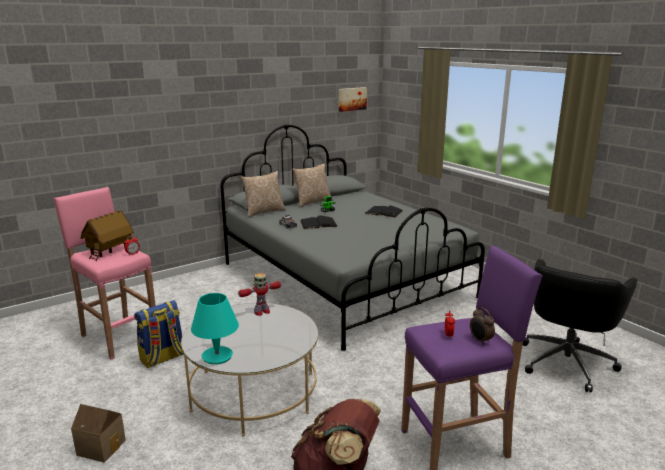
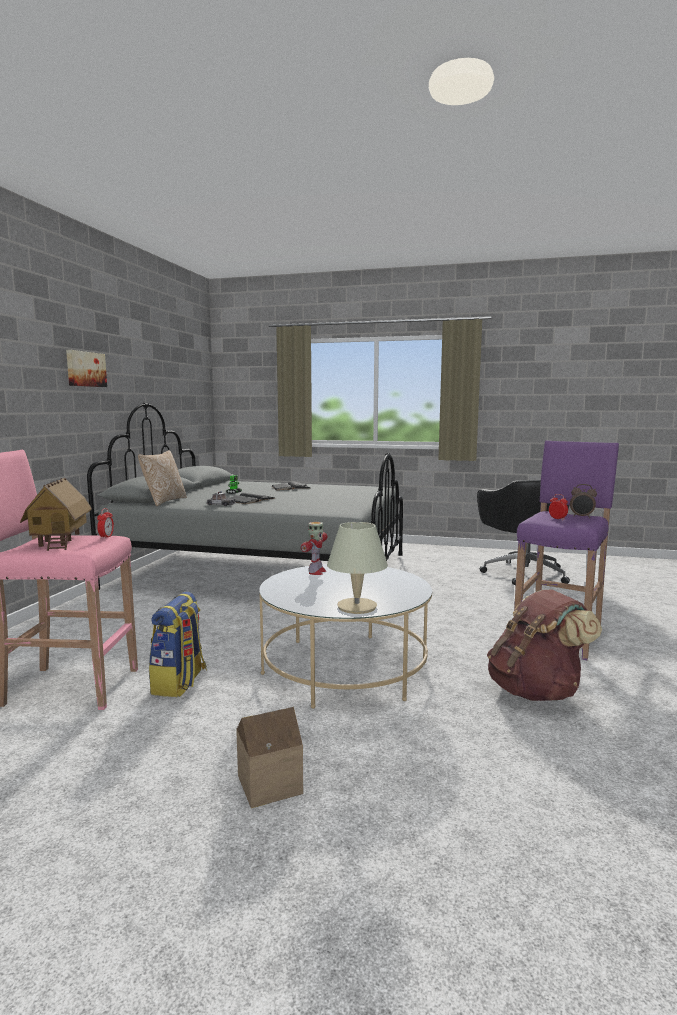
camera: 40 degrees left, 10 degrees down
turquoise table lamp [191,293,239,364] -> beige table lamp [327,522,388,614]
pillow [292,163,331,207] -> none
picture [339,87,367,112] -> picture moved to [66,350,107,387]

